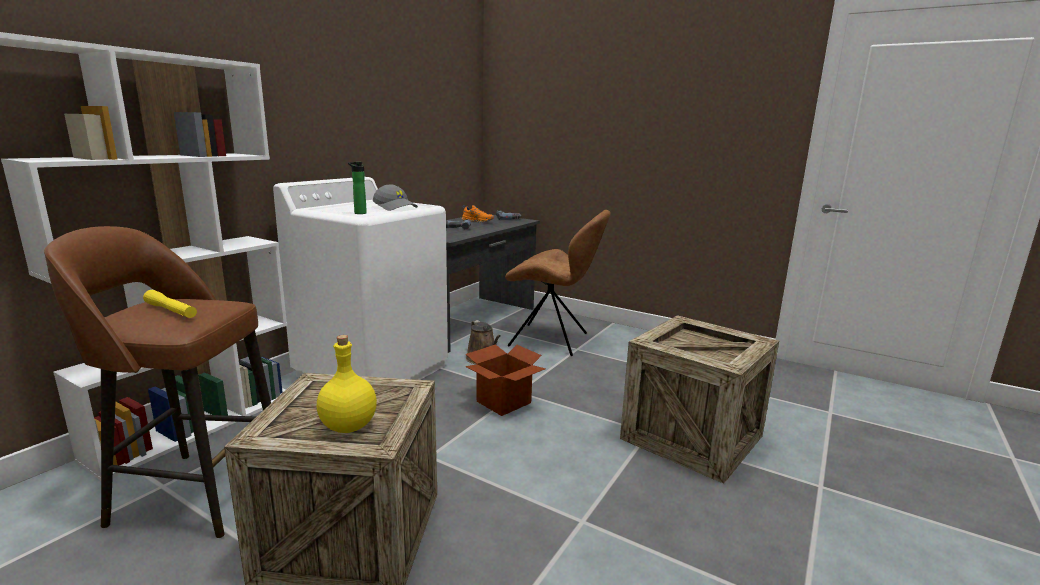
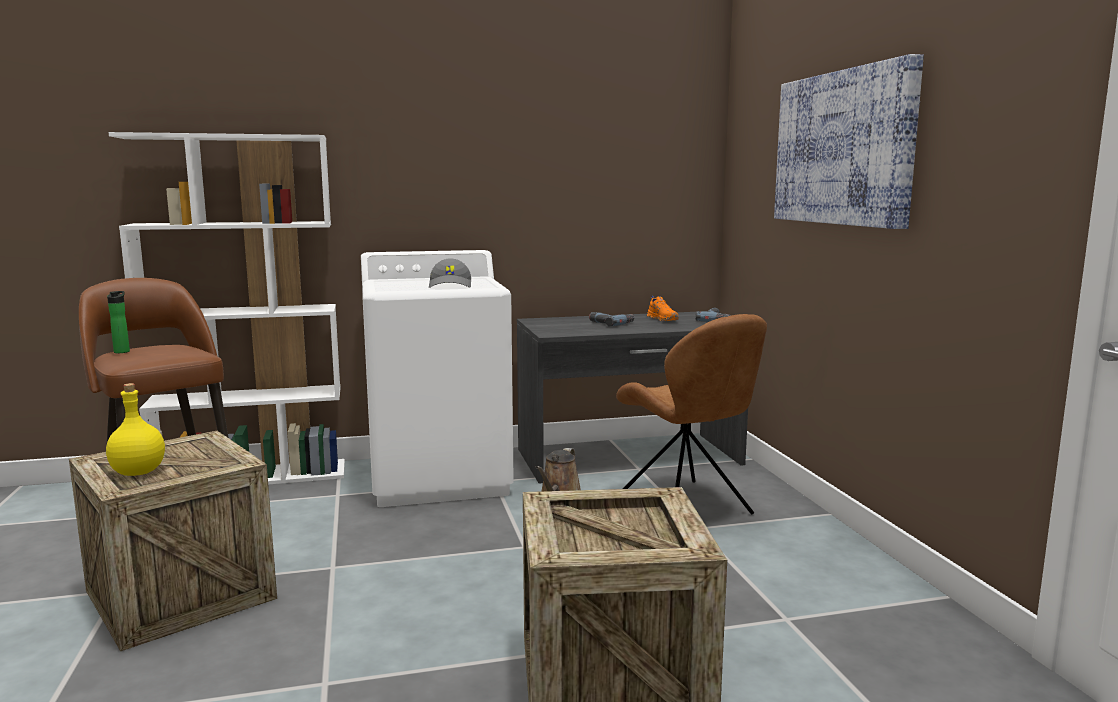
camera: 45 degrees right, 5 degrees down
yellow flashlight [143,290,197,318] -> none
bottle [348,162,367,214] -> bottle moved to [107,291,130,353]
cardboard box [465,344,546,416] -> none
none -> picture [774,54,924,229]

